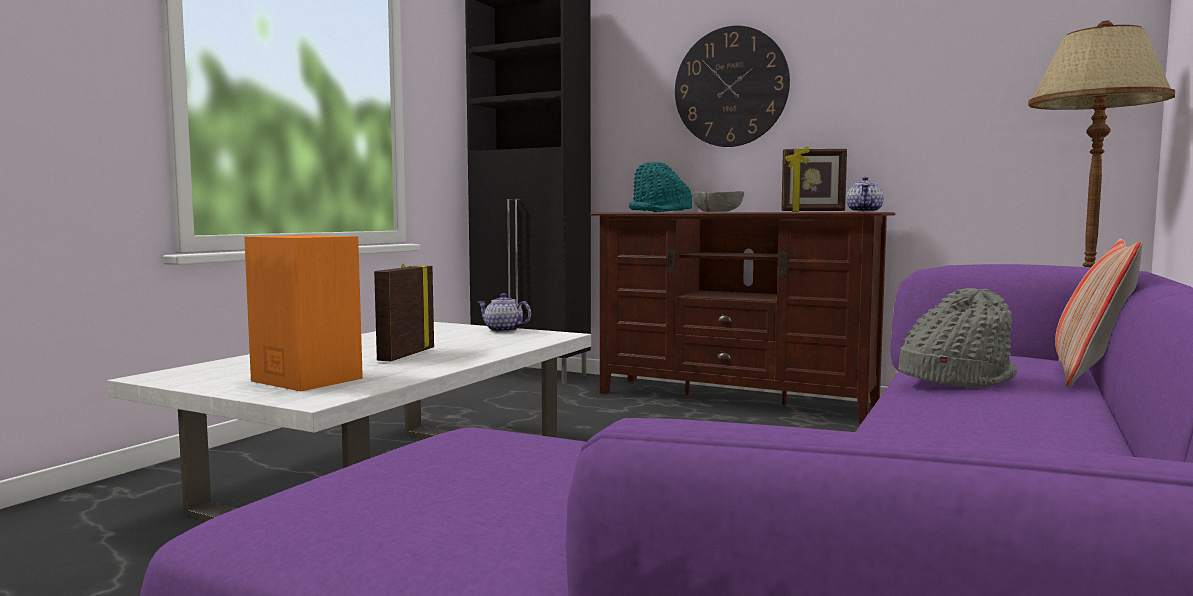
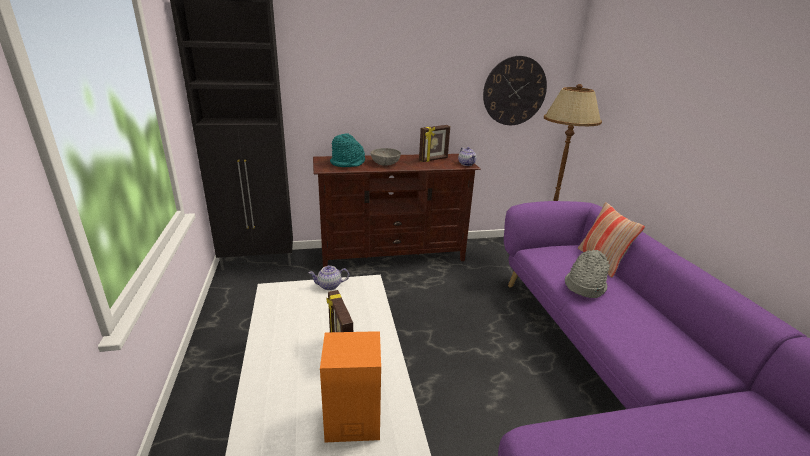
camera: 40 degrees left, 20 degrees up
wall clock [675,26,790,147] -> wall clock moved to [483,56,547,125]

